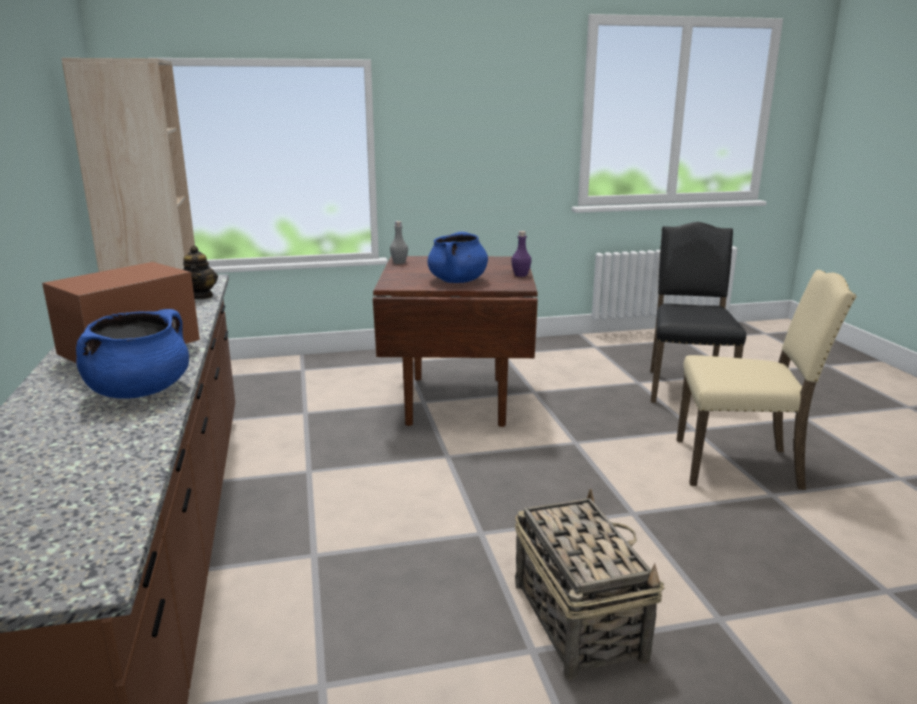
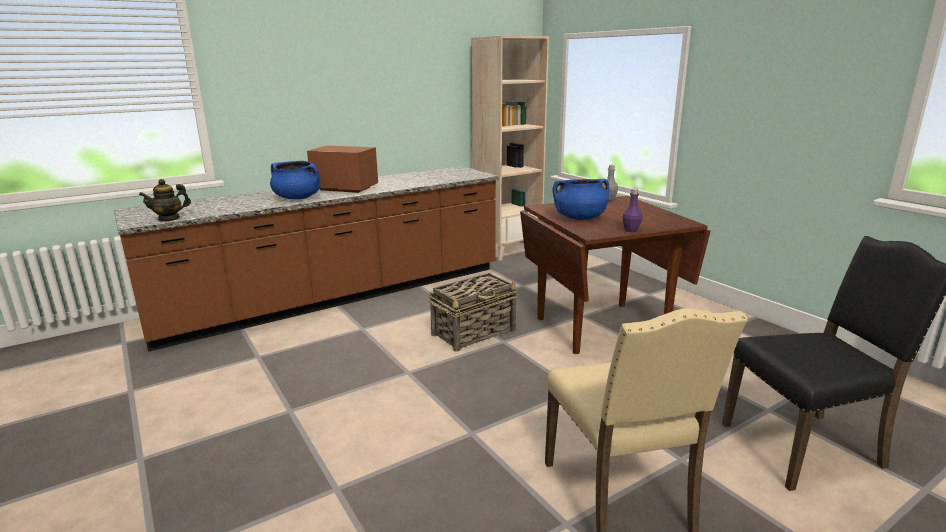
camera: 70 degrees right, 0 degrees up
teapot [182,245,218,299] -> teapot moved to [139,179,191,222]
basket [515,489,665,680] -> basket moved to [429,273,518,352]

